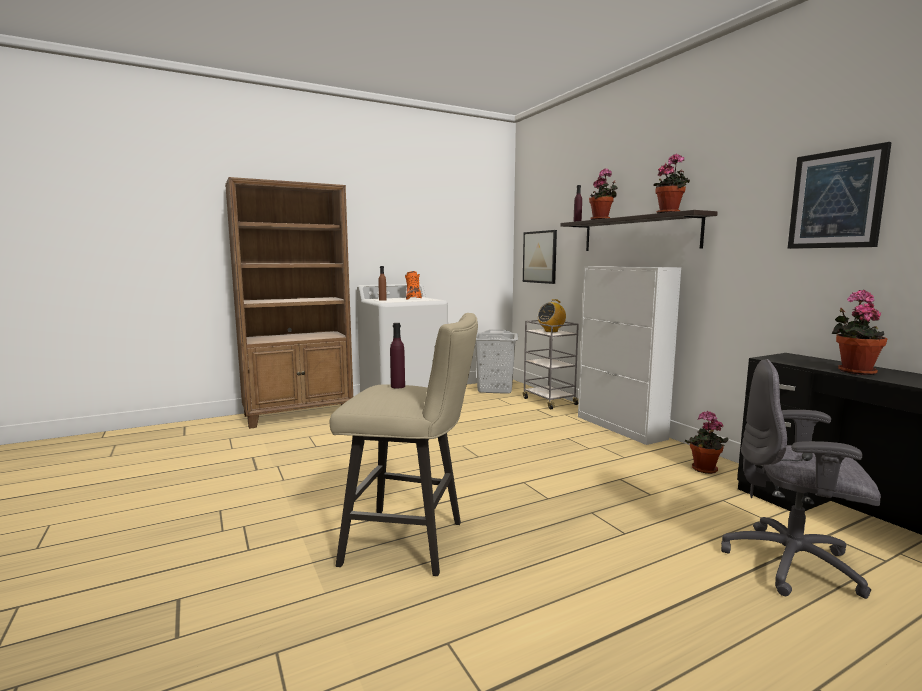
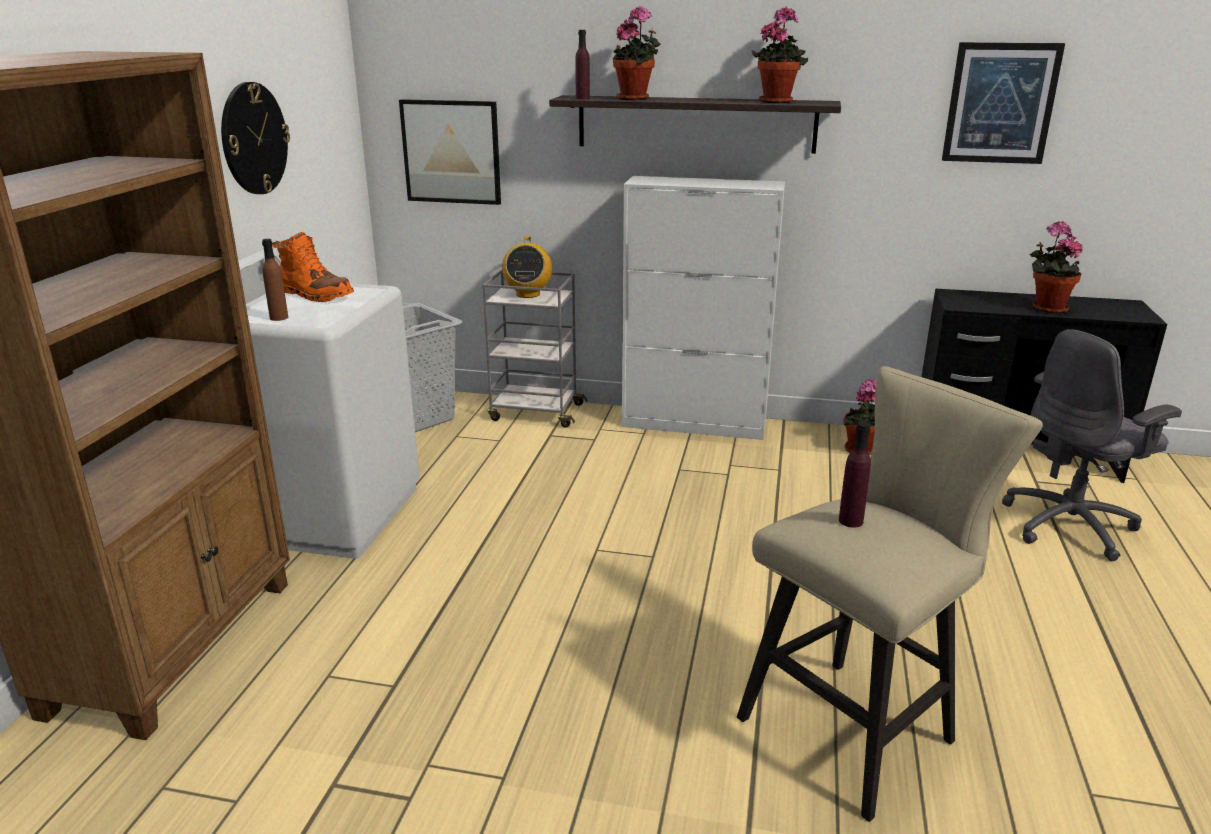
camera: 50 degrees left, 15 degrees up
none -> wall clock [221,82,290,194]

